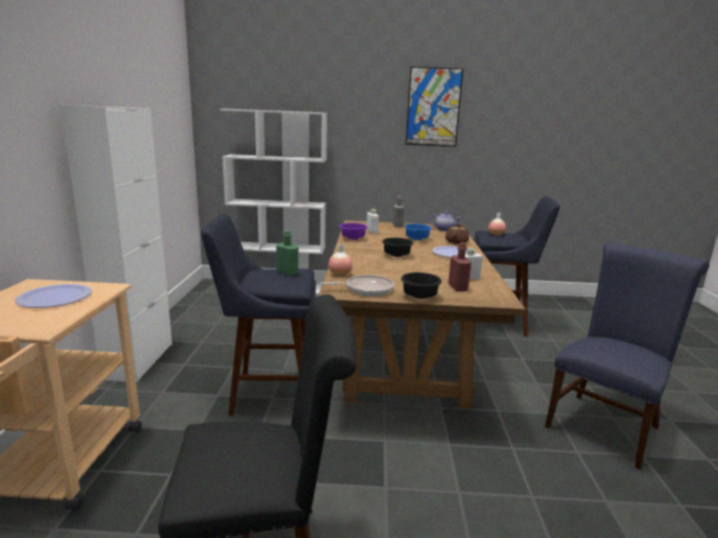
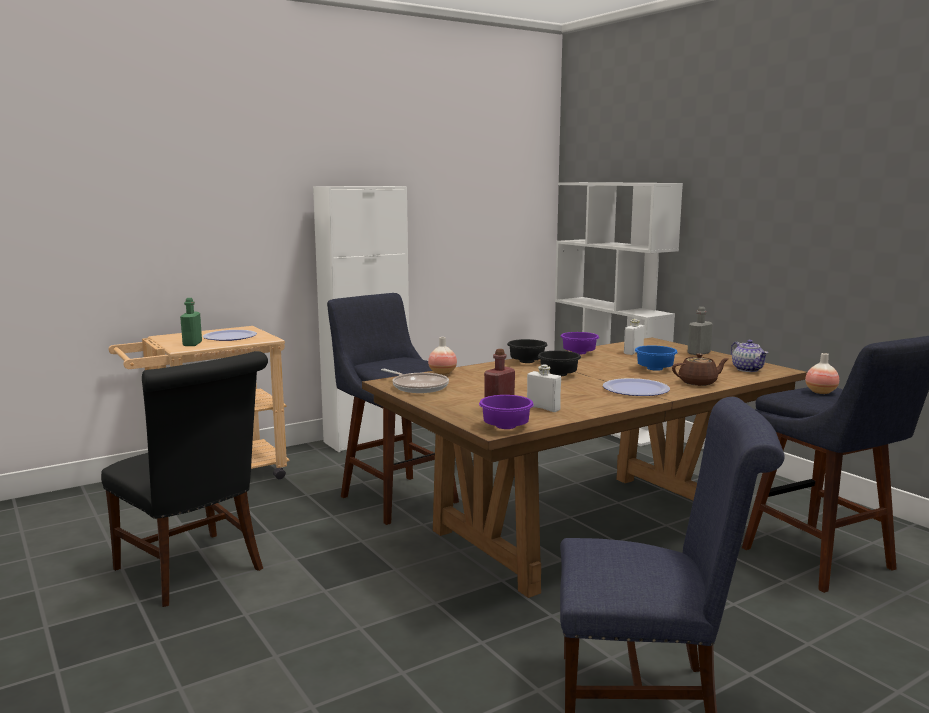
camera: 55 degrees right, 5 degrees down
green bottle [276,230,299,276] -> green bottle moved to [180,298,202,346]
black bowl [401,272,442,299] -> black bowl moved to [507,339,548,363]
picture [405,67,463,147] -> none
none -> purple bowl [479,395,534,429]

